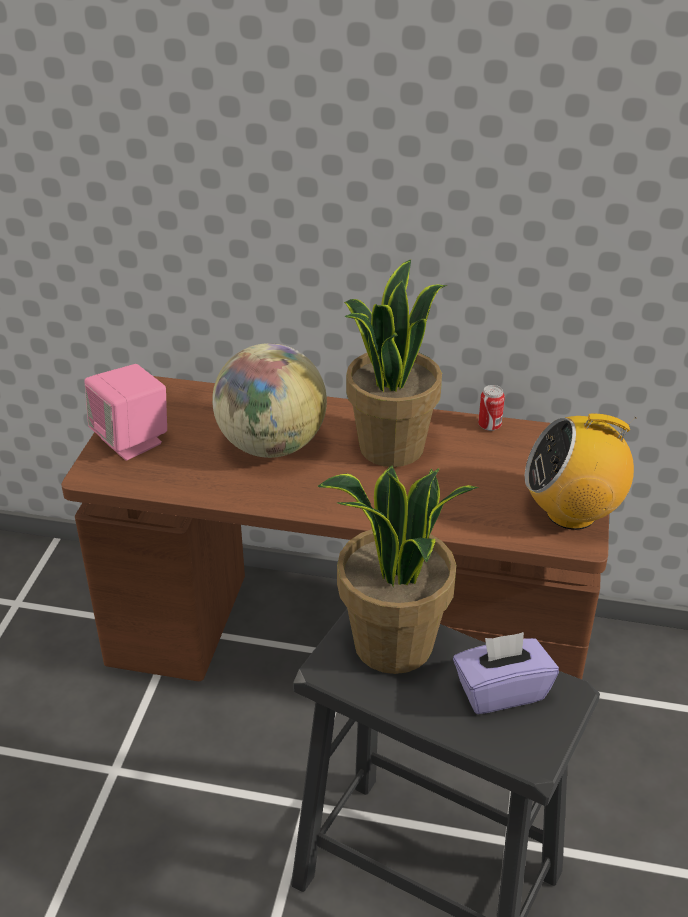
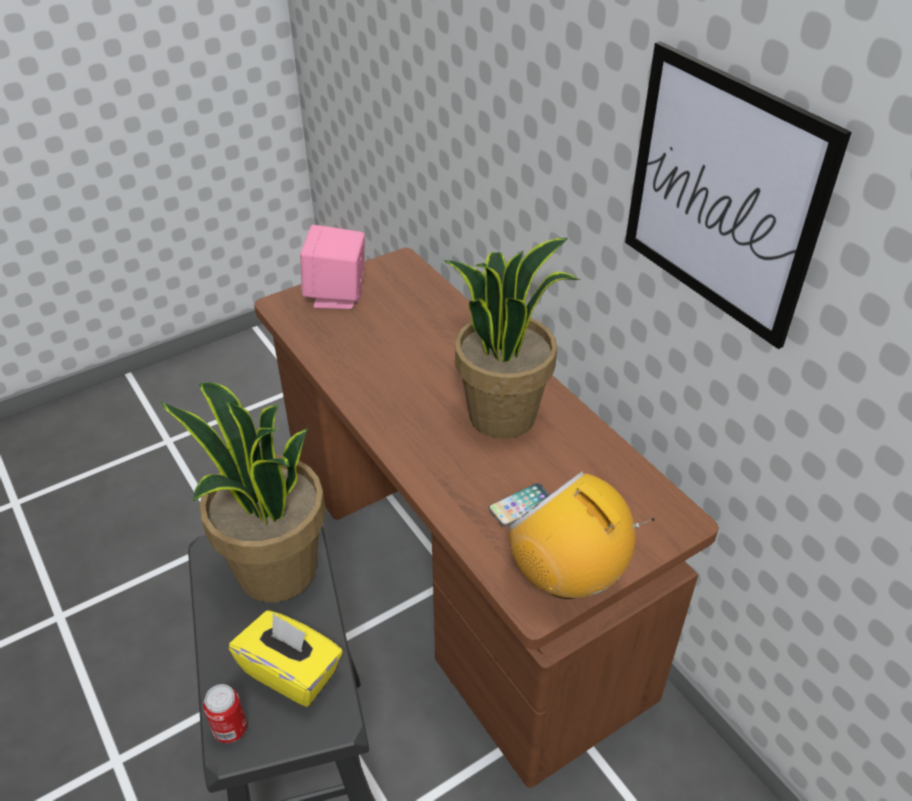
camera: 45 degrees right, 5 degrees up
globe [212,343,327,458] -> none
purple tissue box [453,632,559,714] -> yellow tissue box [229,610,343,707]
can [478,385,505,431] -> can moved to [203,684,247,743]
none -> phone [488,483,551,527]
none -> picture [625,41,851,349]

